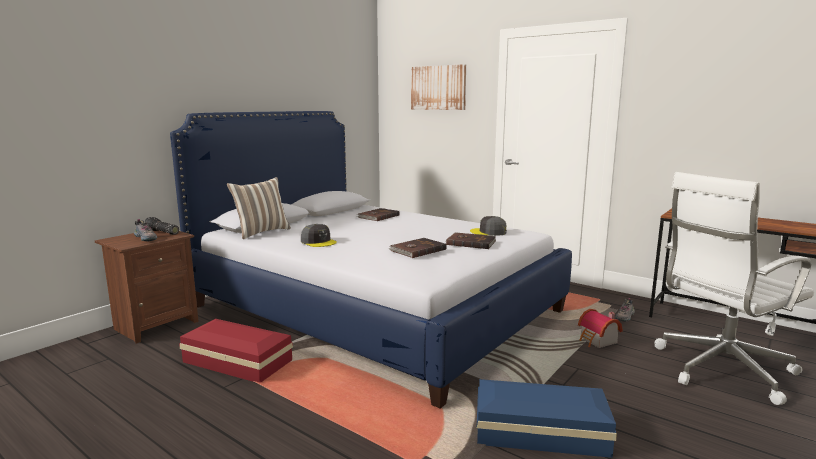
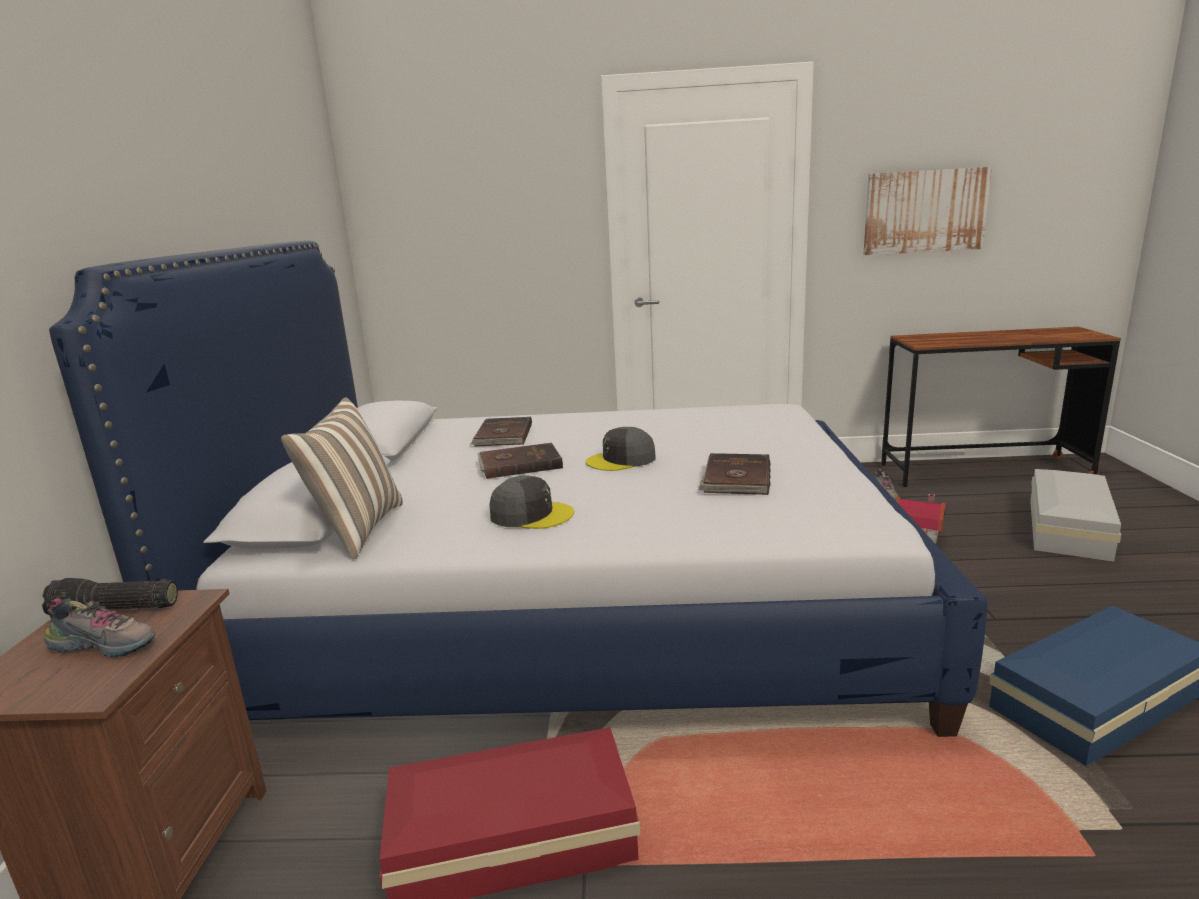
camera: 35 degrees left, 5 degrees up
picture [411,64,466,110] -> picture moved to [864,167,992,255]
brown book [446,232,496,249] -> brown book moved to [477,443,563,479]
grey cap [470,216,507,236] -> grey cap moved to [586,427,656,471]
white office chair [654,172,814,405] -> white storage box [1030,469,1121,562]

